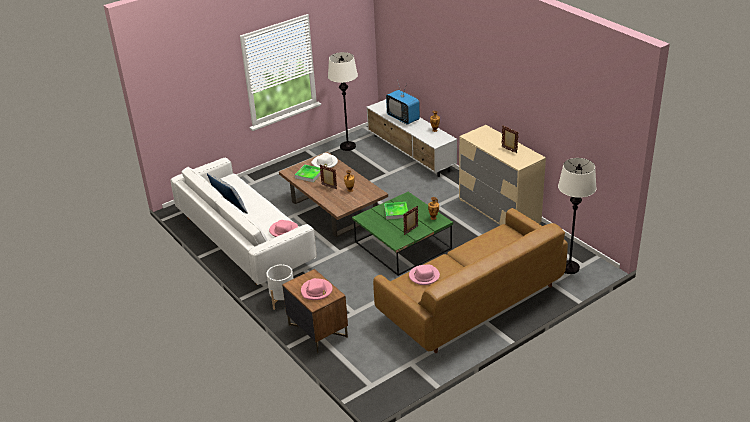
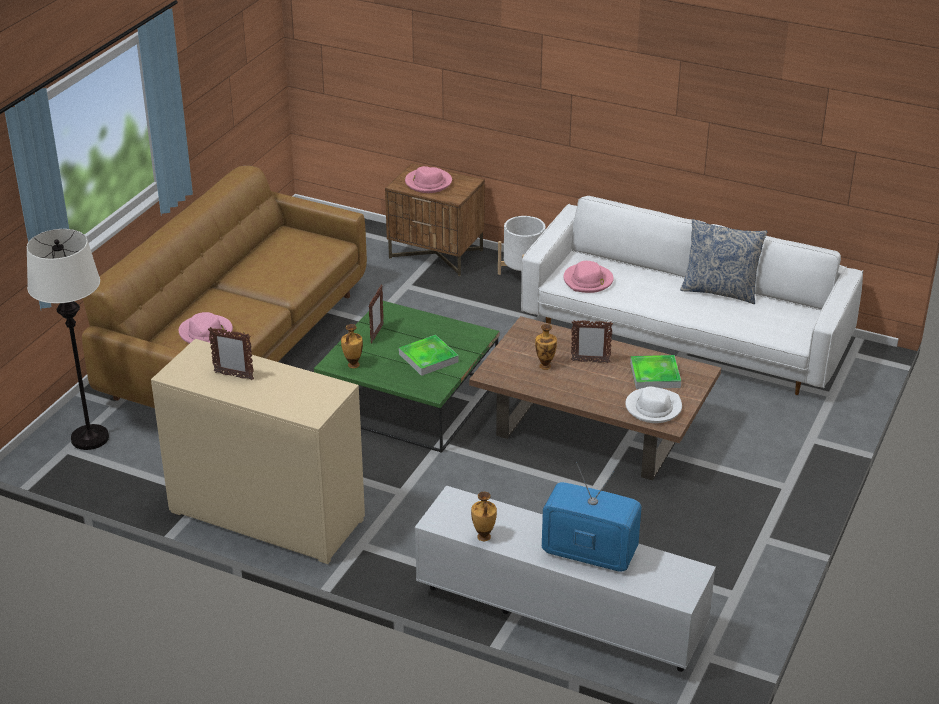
camera: 150 degrees right, 0 degrees up
white floor lamp [328,52,358,151] -> none
pink hat [409,265,440,285] -> pink hat moved to [179,312,233,344]

